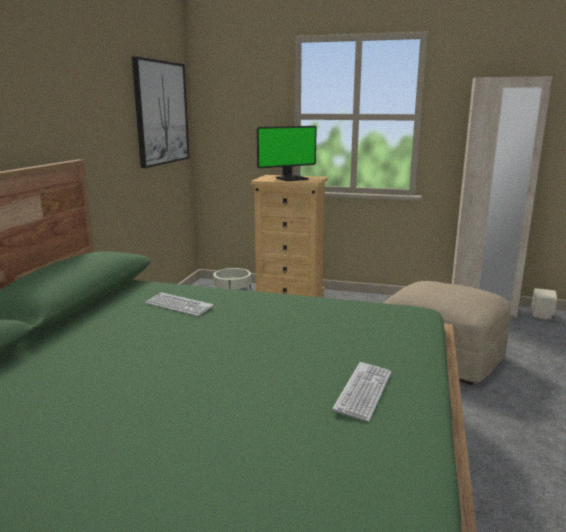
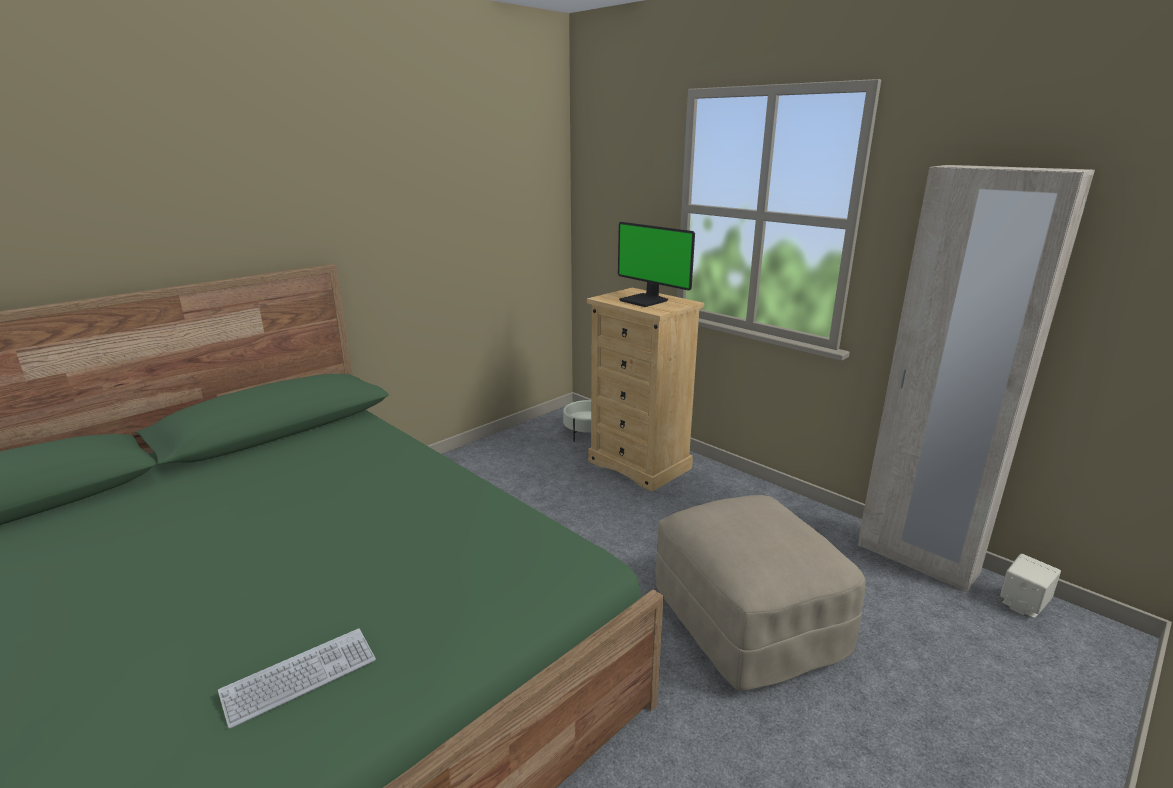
camera: 30 degrees right, 5 degrees up
picture [132,56,190,168] -> none
keyboard [145,292,214,316] -> none
monitor [257,126,317,181] -> monitor turned 45 degrees clockwise [618,222,695,307]

